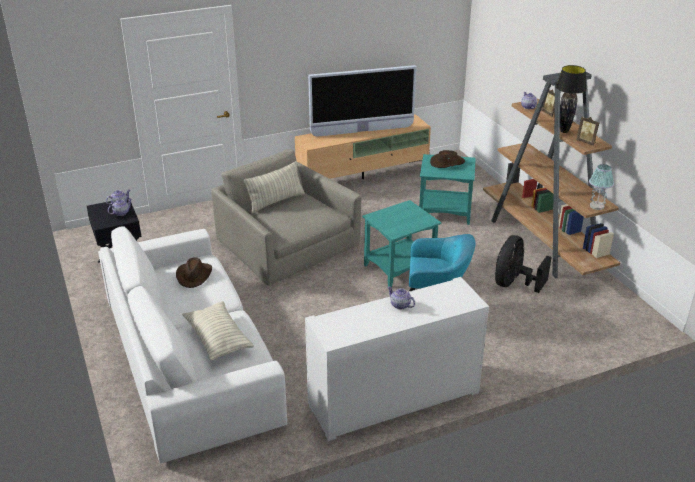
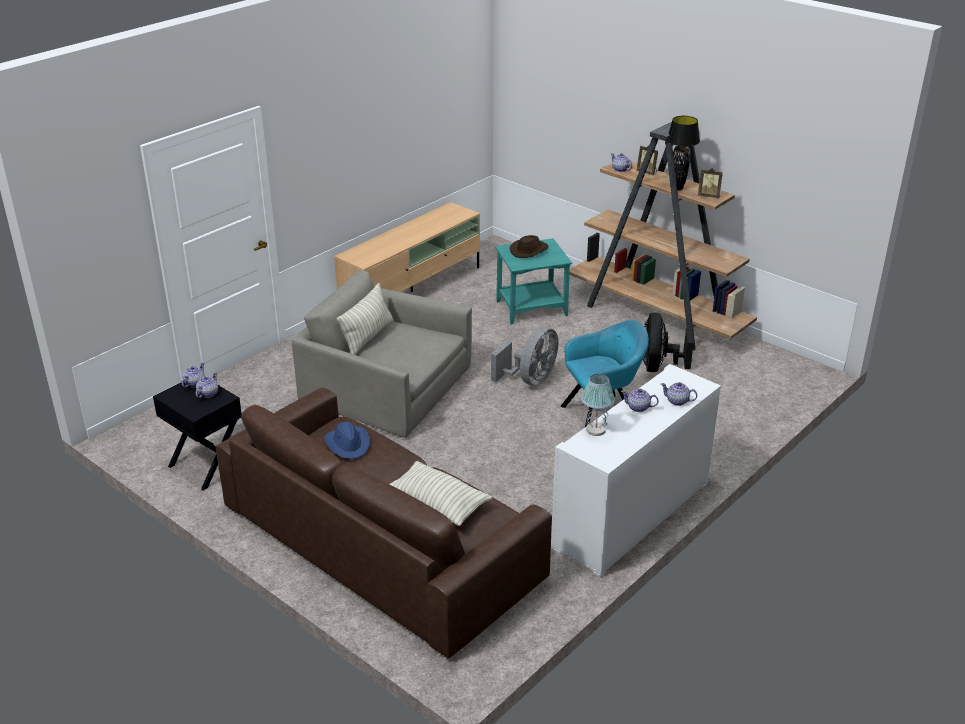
camera: 25 degrees left, 0 degrees up
white sofa [98,226,287,463] -> brown sofa [216,388,552,659]
brown hat [176,257,212,288] -> blue hat [324,422,370,459]
television [308,65,417,137] -> none
turquoise side table [362,200,441,287] -> grey fan [491,326,558,386]
table lamp [589,164,614,210] -> table lamp moved to [581,374,615,436]
none -> teapot [661,382,697,406]

